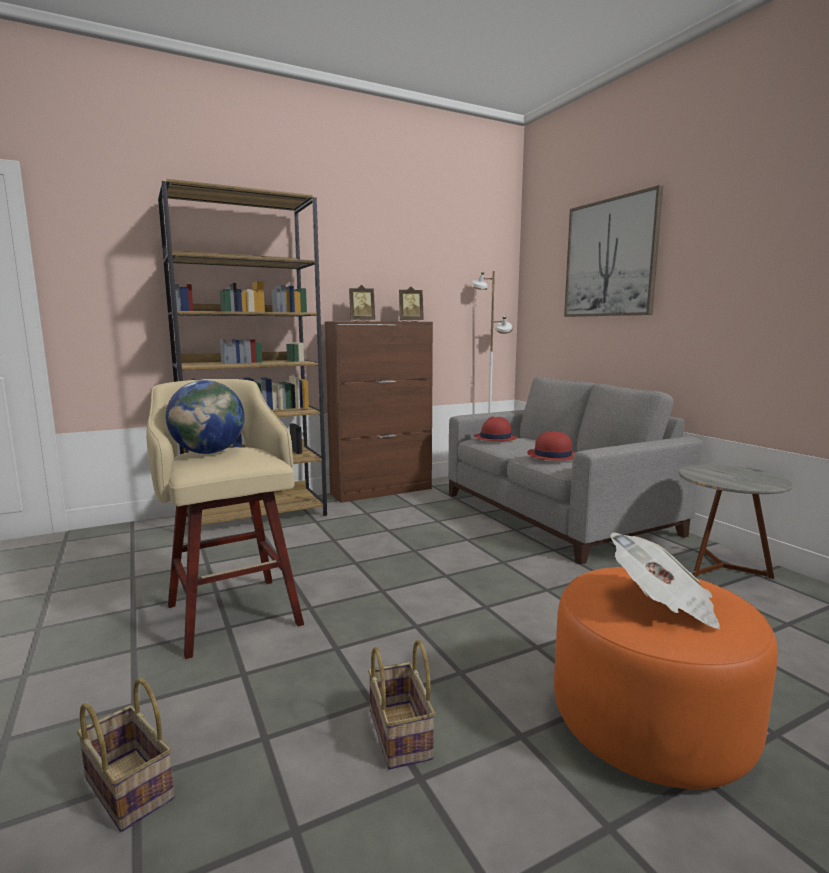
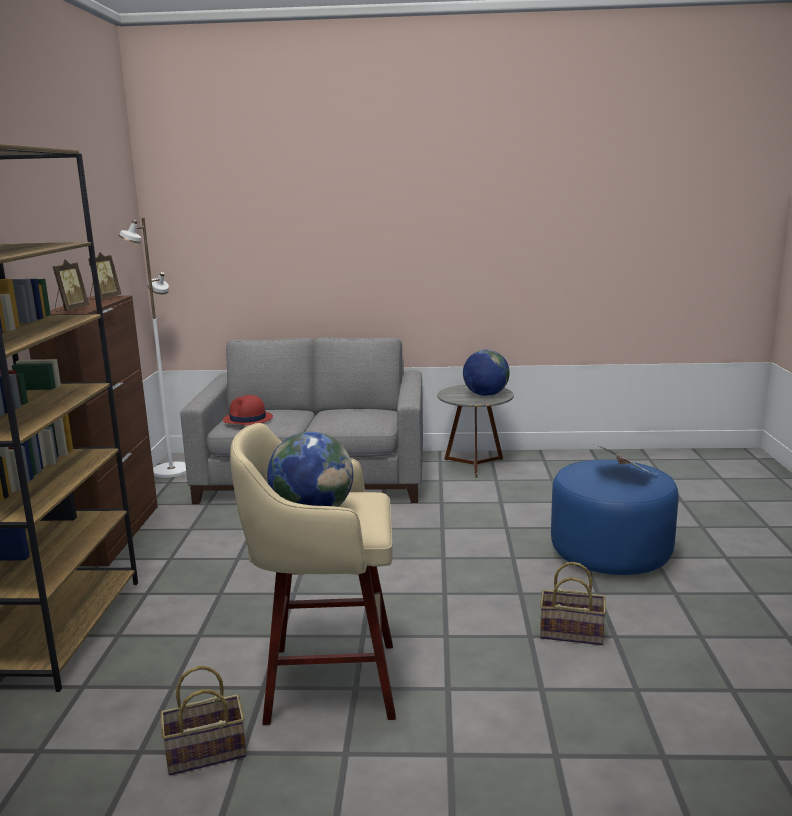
camera: 60 degrees left, 5 degrees up
basket [77,678,174,832] -> basket moved to [160,666,246,776]
red hat [527,431,575,461] -> none
orange ottoman [554,567,778,789] -> blue ottoman [551,460,679,575]
picture [564,185,663,317] -> none
none -> globe [463,350,510,396]

